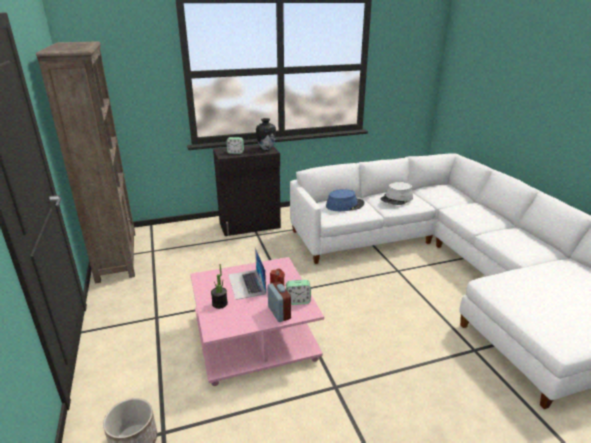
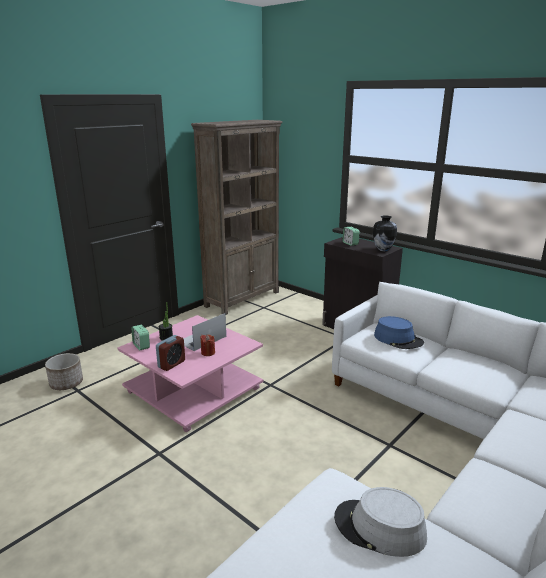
camera: 60 degrees right, 5 degrees down
alarm clock [286,280,311,305] -> alarm clock moved to [131,325,150,350]
grey hat [381,182,413,205] -> grey hat moved to [334,487,427,557]

